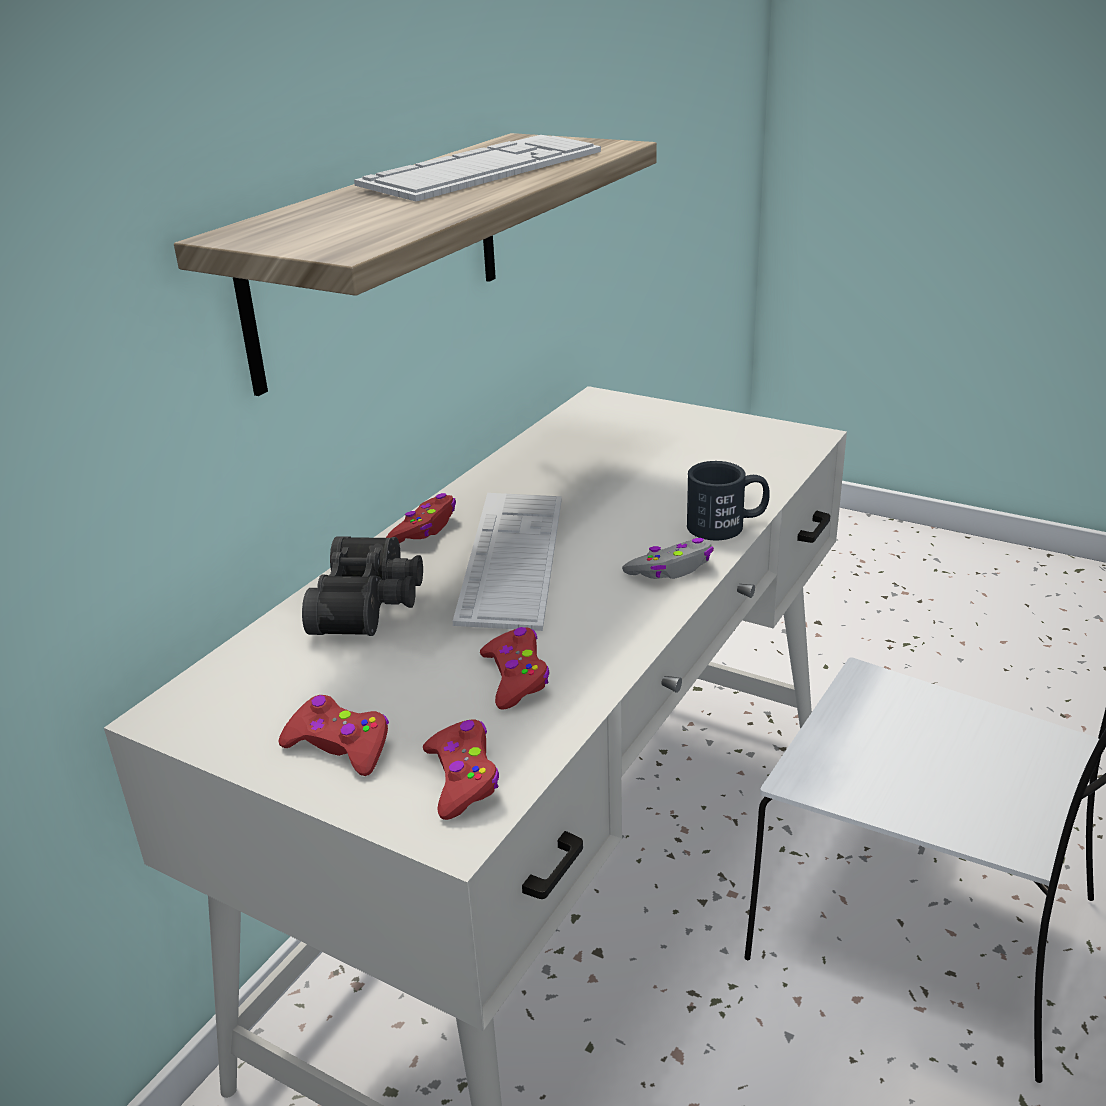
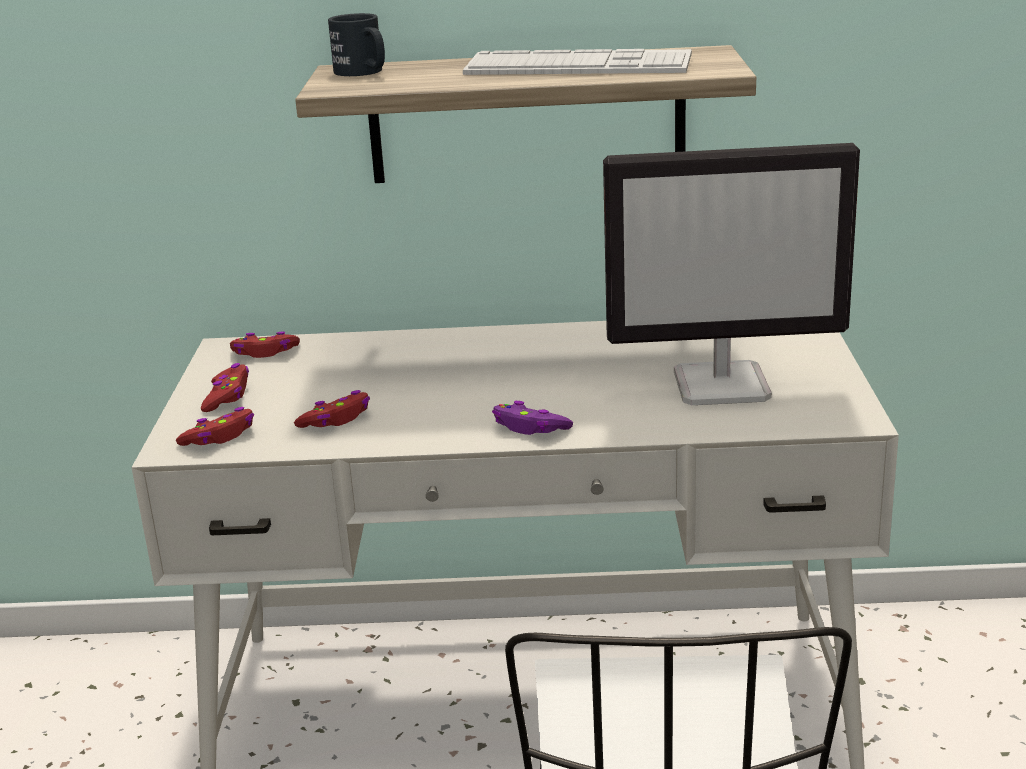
camera: 60 degrees right, 5 degrees down
black binoculars [302,536,423,636] -> none
red game controller [386,493,456,543] -> red game controller moved to [230,332,300,358]
keyboard [453,493,562,631] -> none
grey game controller [622,538,714,579] -> purple game controller [492,401,573,435]
black mug [687,461,770,540] -> black mug moved to [328,13,385,76]
none -> monitor [603,143,860,405]

